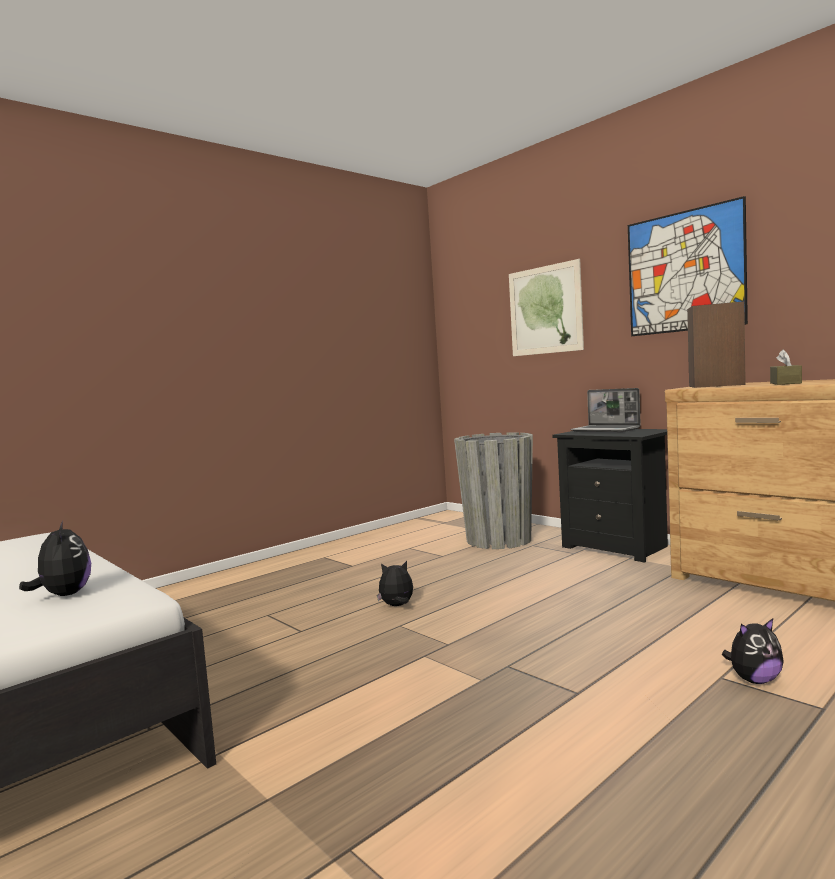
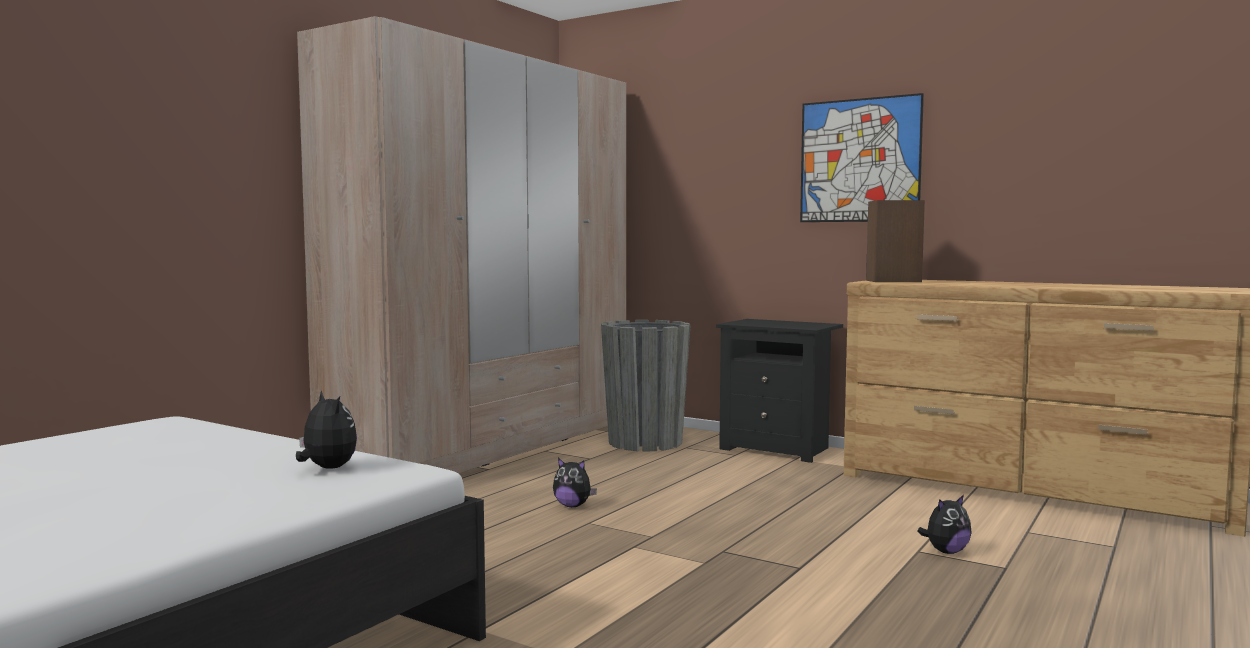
camera: 15 degrees left, 0 degrees up
plush toy [377,561,413,606] -> plush toy turned 135 degrees counterclockwise [553,458,597,507]
picture [509,259,584,356] -> none
laptop [571,388,641,432] -> none
brown tissue box [770,349,802,385] -> none
none -> beige wardrobe [297,16,626,473]

